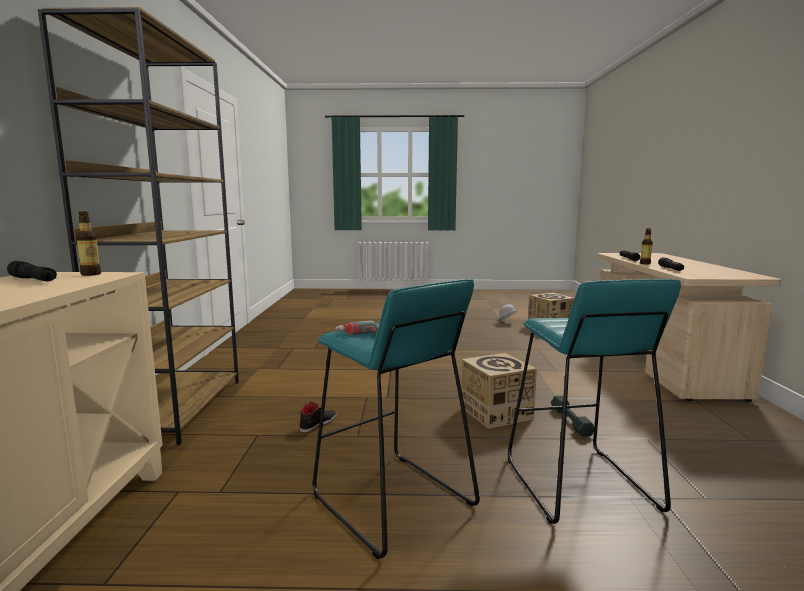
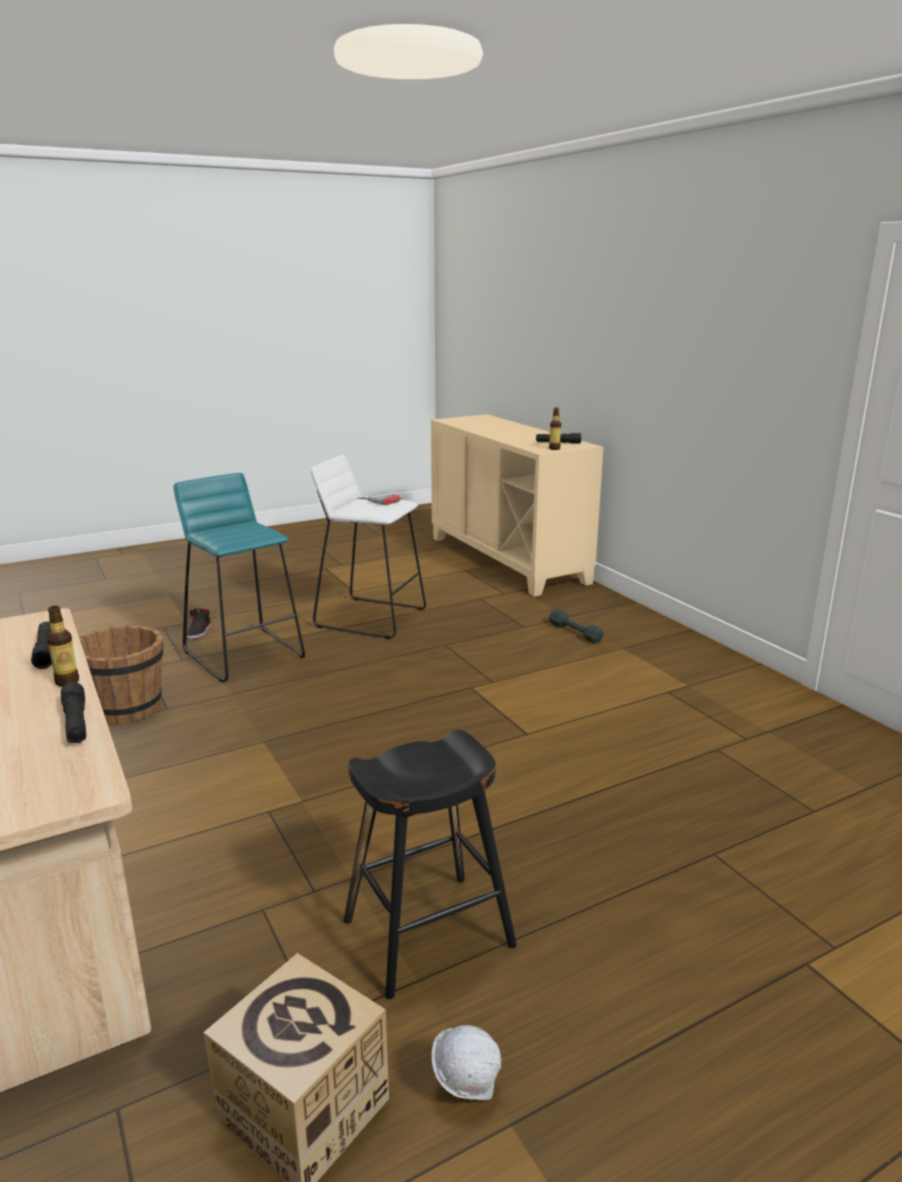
camera: 150 degrees right, 10 degrees up
brown bookcase [38,7,239,445] -> none
black shoe [300,402,337,433] -> black shoe moved to [186,608,211,639]
turquoise stool [313,279,480,559] -> white stool [311,455,426,639]
cardboard box [462,353,537,429] -> none
grey dumbbell [551,396,594,437] -> grey dumbbell moved to [549,609,604,643]
none -> brown bucket [79,625,163,725]
none -> black stool [343,730,517,999]

